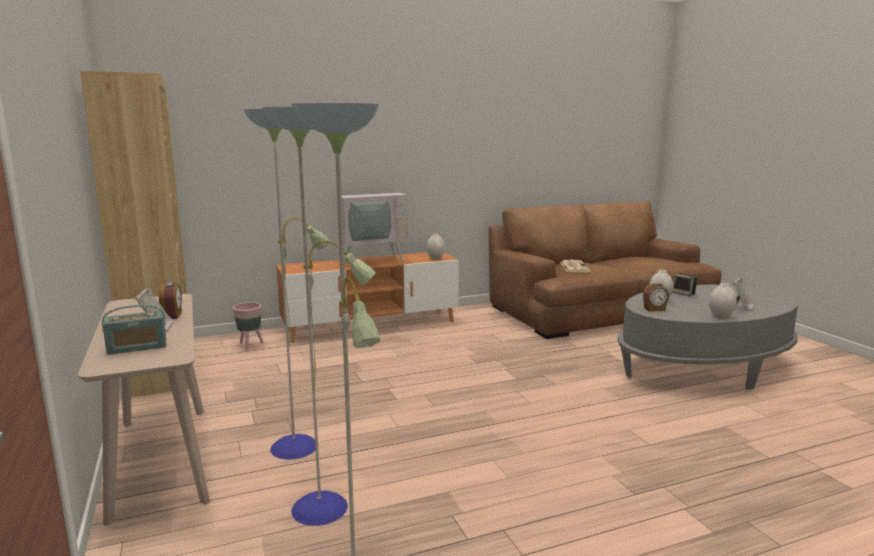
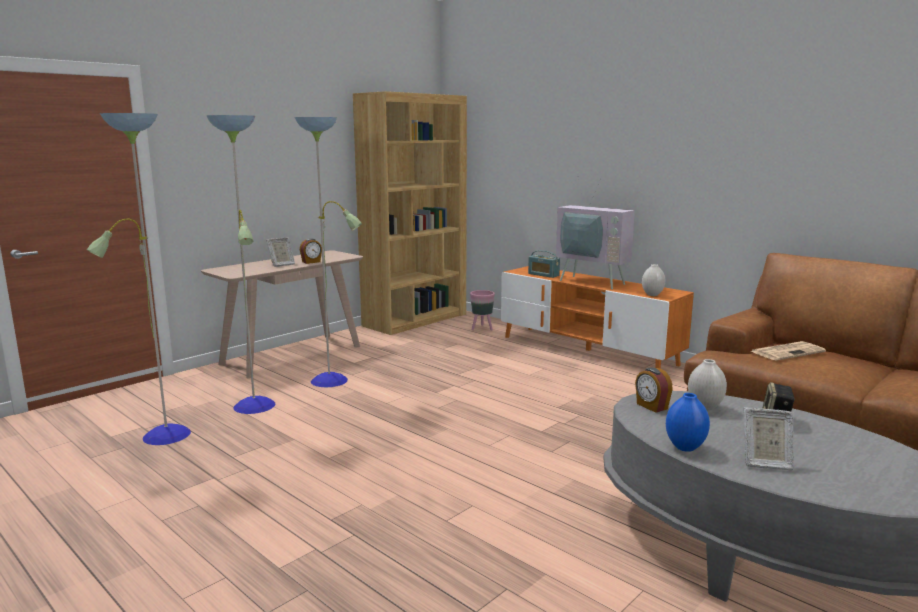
camera: 65 degrees right, 0 degrees up
radio [102,304,166,355] -> radio moved to [528,250,560,278]
white vase [709,283,737,318] -> blue vase [666,393,710,452]

